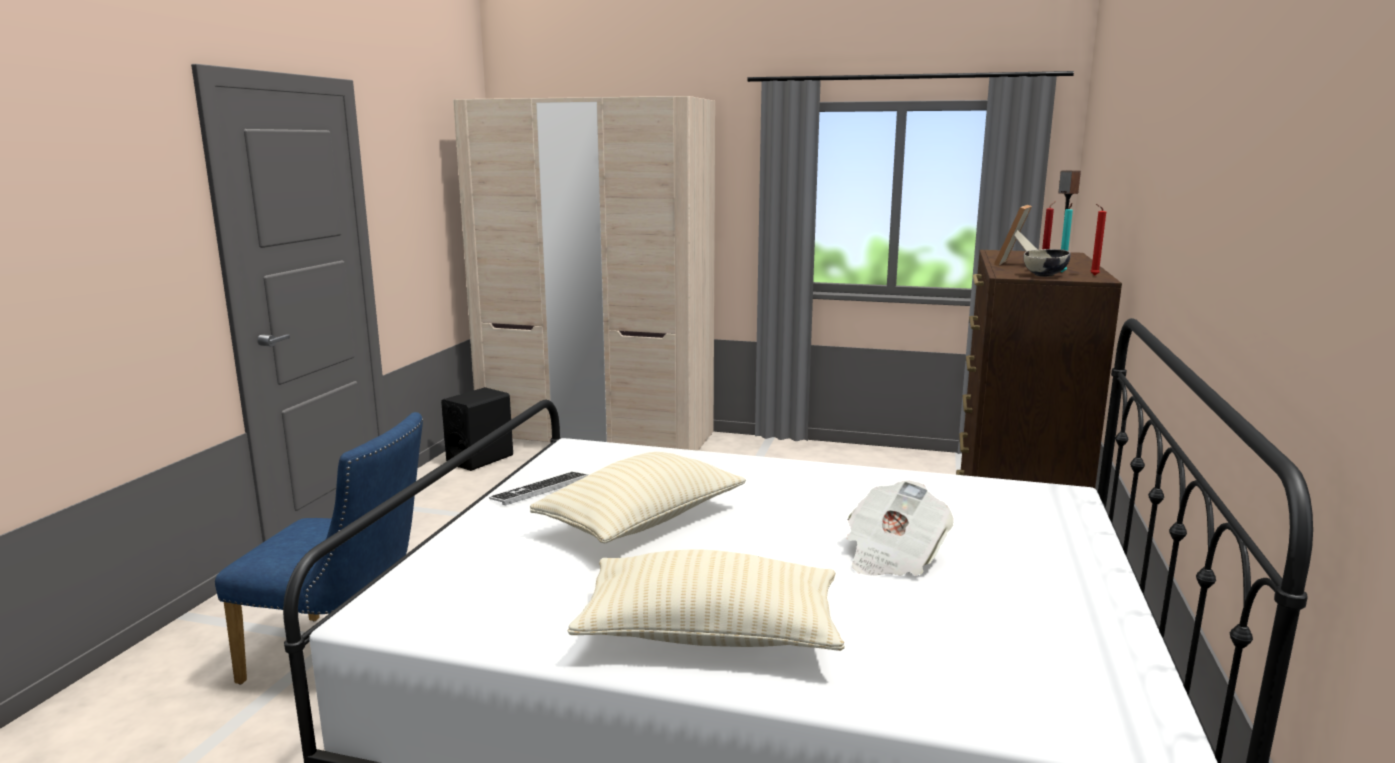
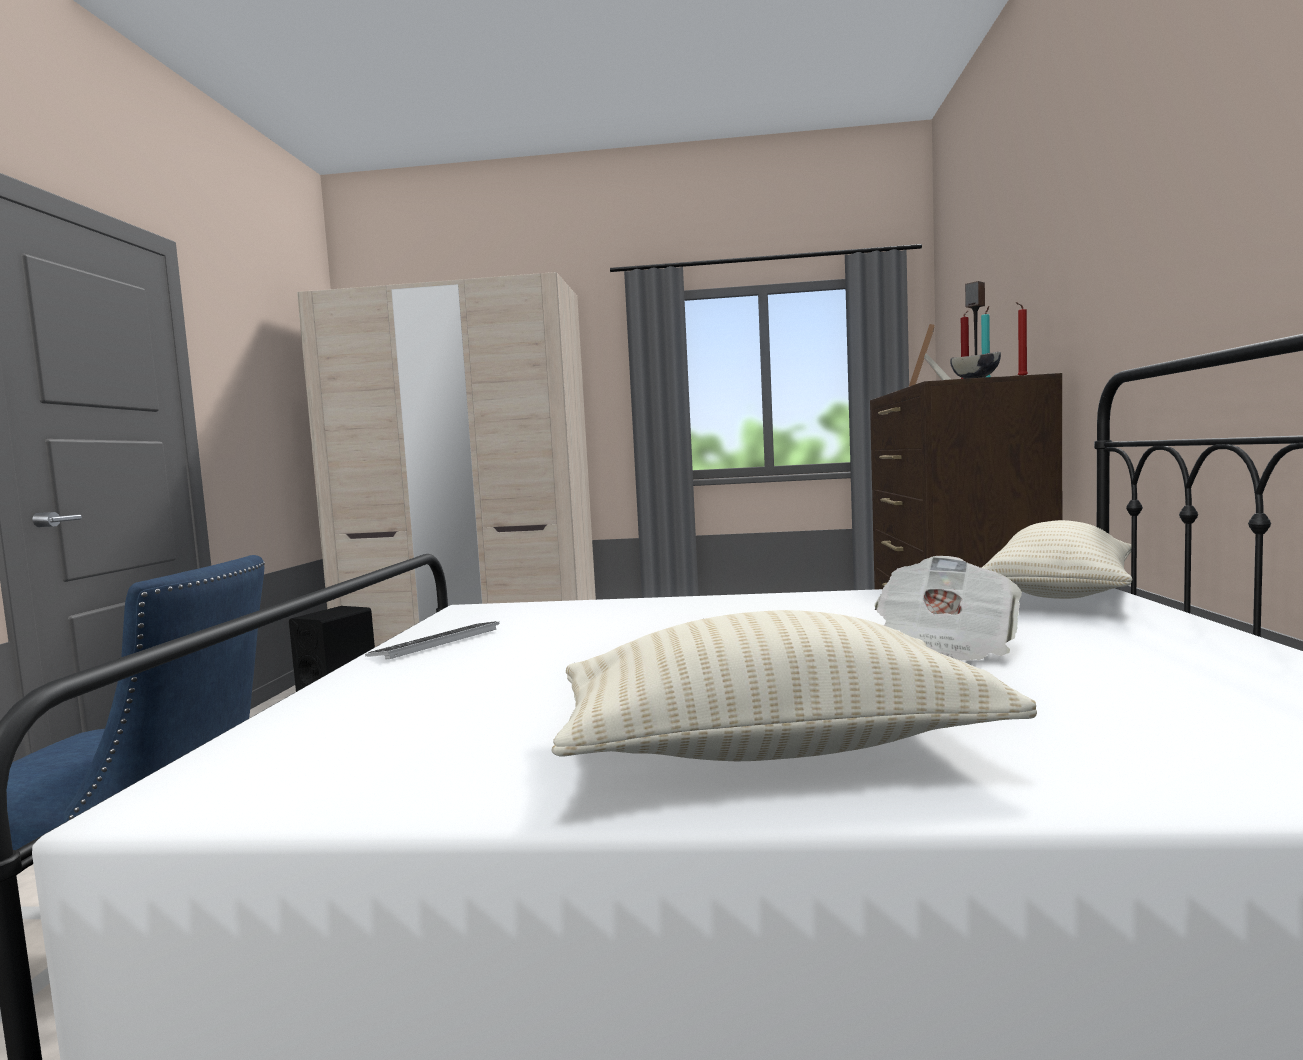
camera: 10 degrees left, 10 degrees down
beige pillow [530,452,746,543] -> beige pillow moved to [982,520,1132,599]

